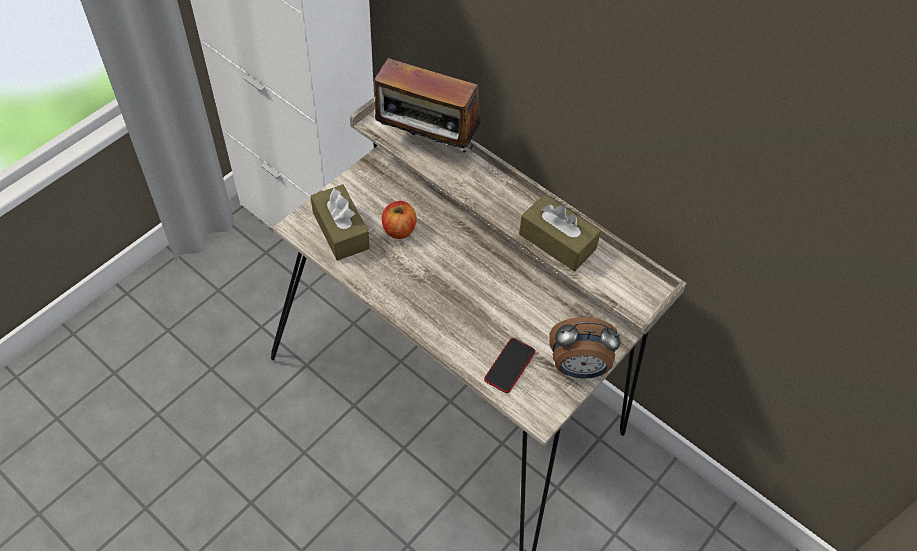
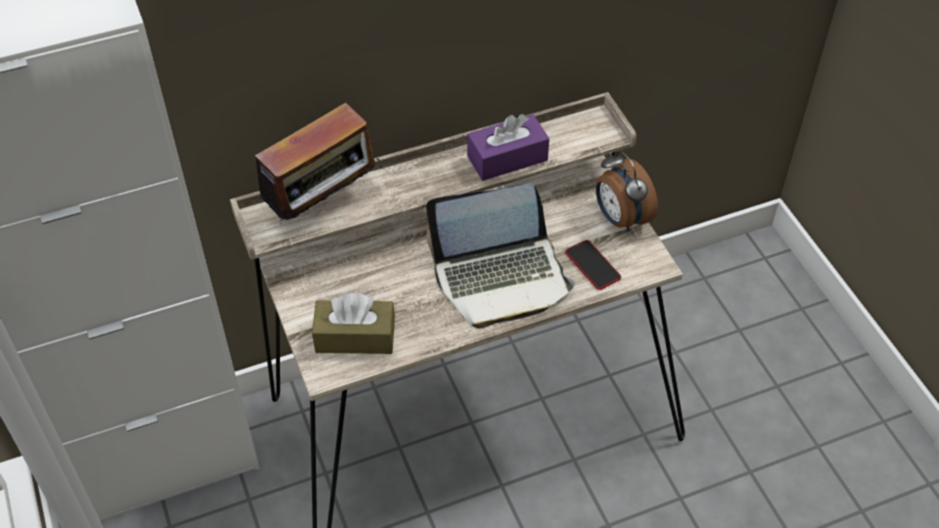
camera: 60 degrees left, 5 degrees down
apple [382,201,417,239] -> none
brown tissue box [519,194,601,271] -> purple tissue box [467,114,549,181]
alarm clock [549,317,620,378] -> alarm clock turned 120 degrees clockwise [596,151,658,232]
none -> laptop [426,184,575,329]

